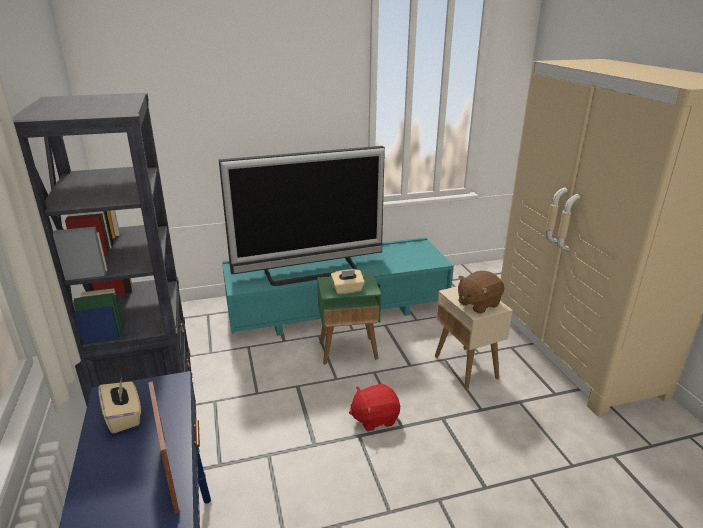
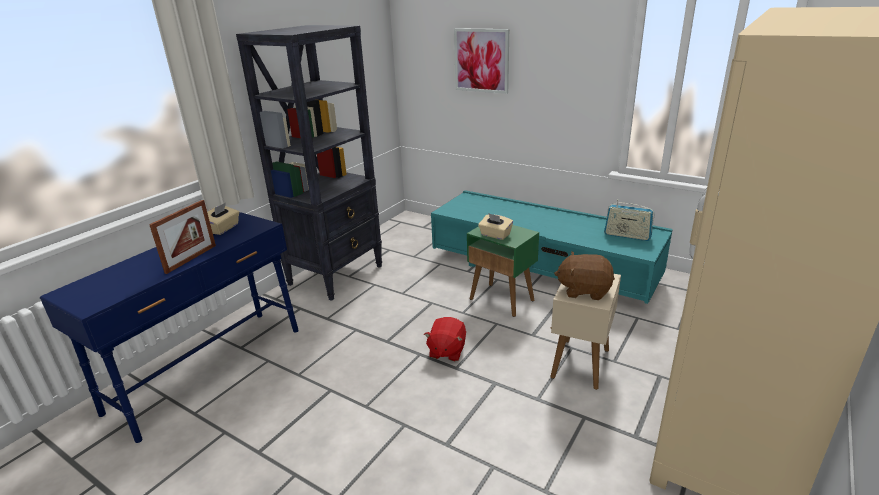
camera: 50 degrees right, 0 degrees up
television [219,146,385,286] -> none
red plush toy [349,384,400,432] -> red plush toy turned 105 degrees counterclockwise [424,317,466,361]
none -> picture [454,28,509,94]
none -> radio [604,199,655,241]

